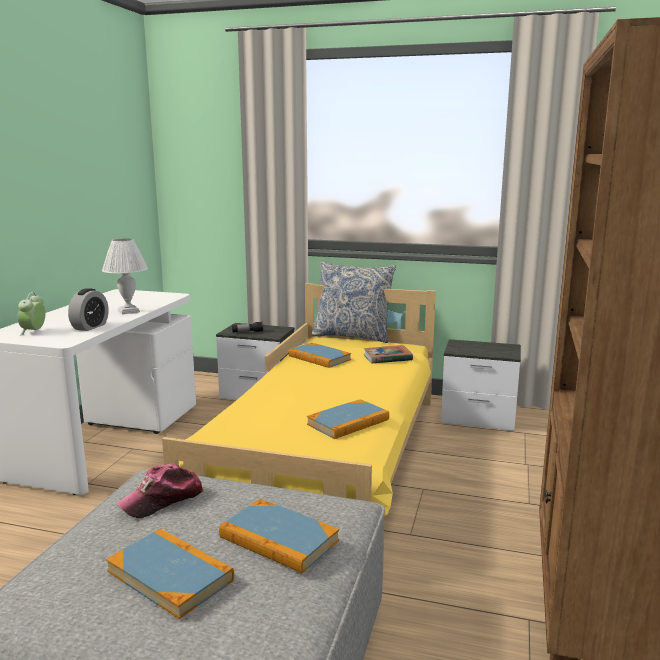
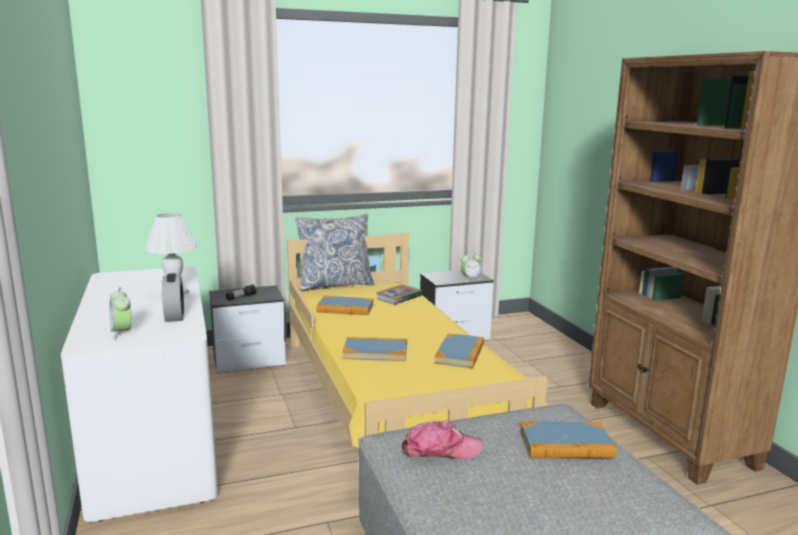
camera: 35 degrees left, 0 degrees up
book [106,528,234,619] -> book moved to [342,337,407,361]
cap [116,464,204,518] -> cap turned 105 degrees counterclockwise [402,420,483,459]
none -> alarm clock [460,251,482,282]

